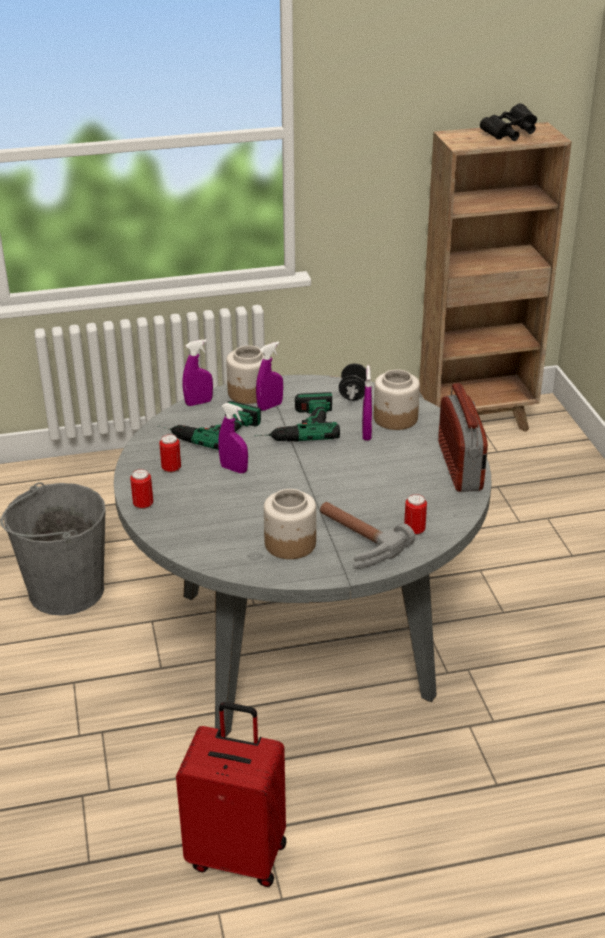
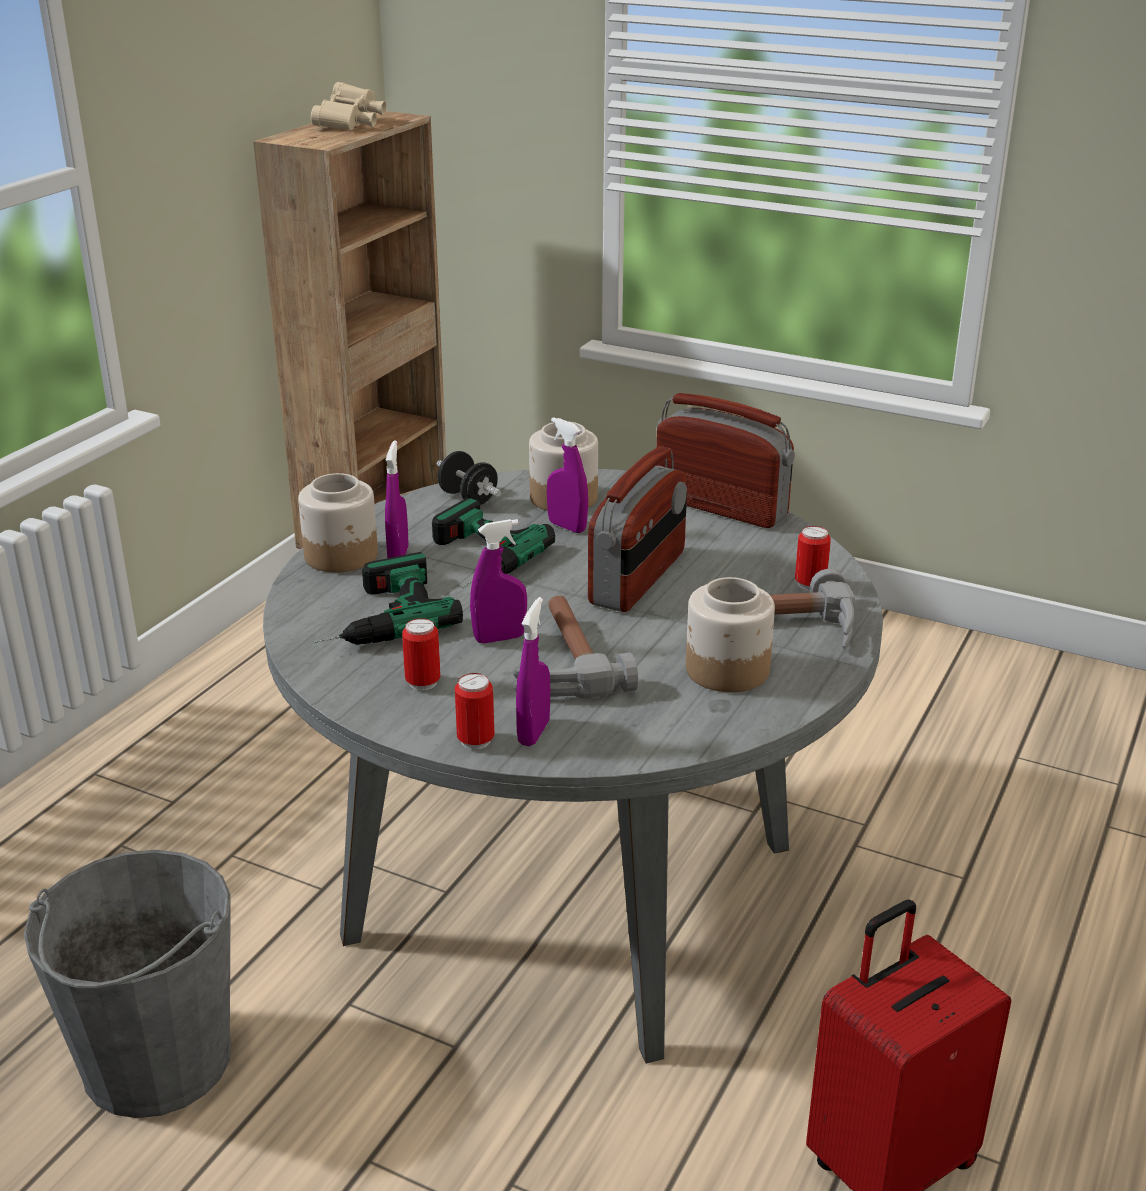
camera: 50 degrees left, 5 degrees down
purple spray bottle [183,339,213,406] -> purple spray bottle moved to [516,597,550,746]
black binoculars [480,103,537,141] -> beige binoculars [311,82,387,131]
none -> hammer [513,595,638,698]
none -> radio [588,446,687,612]

